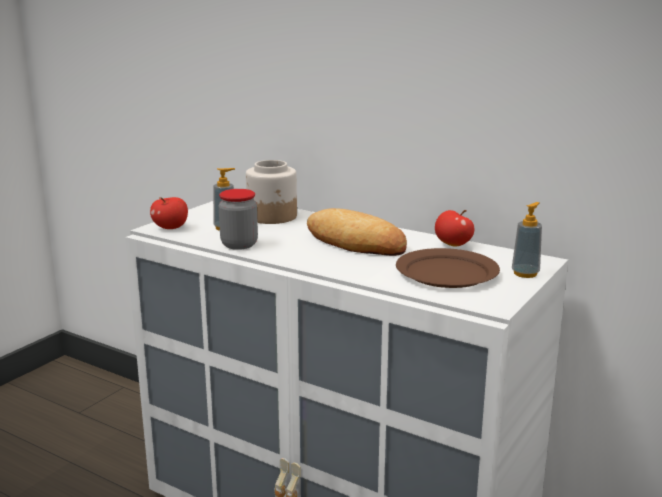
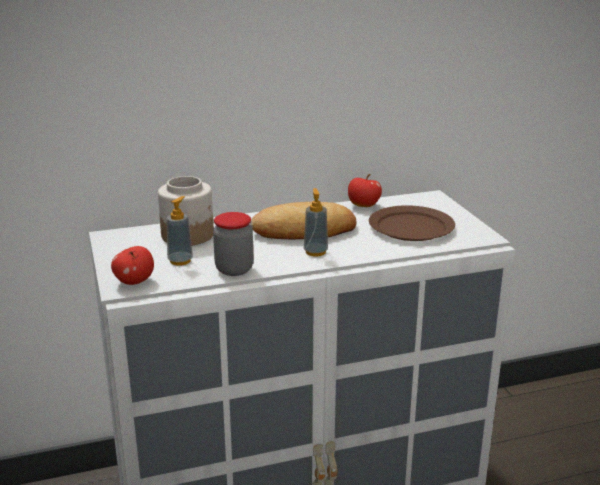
camera: 50 degrees left, 5 degrees up
soap dispenser [512,202,542,278] -> soap dispenser moved to [304,188,328,256]

